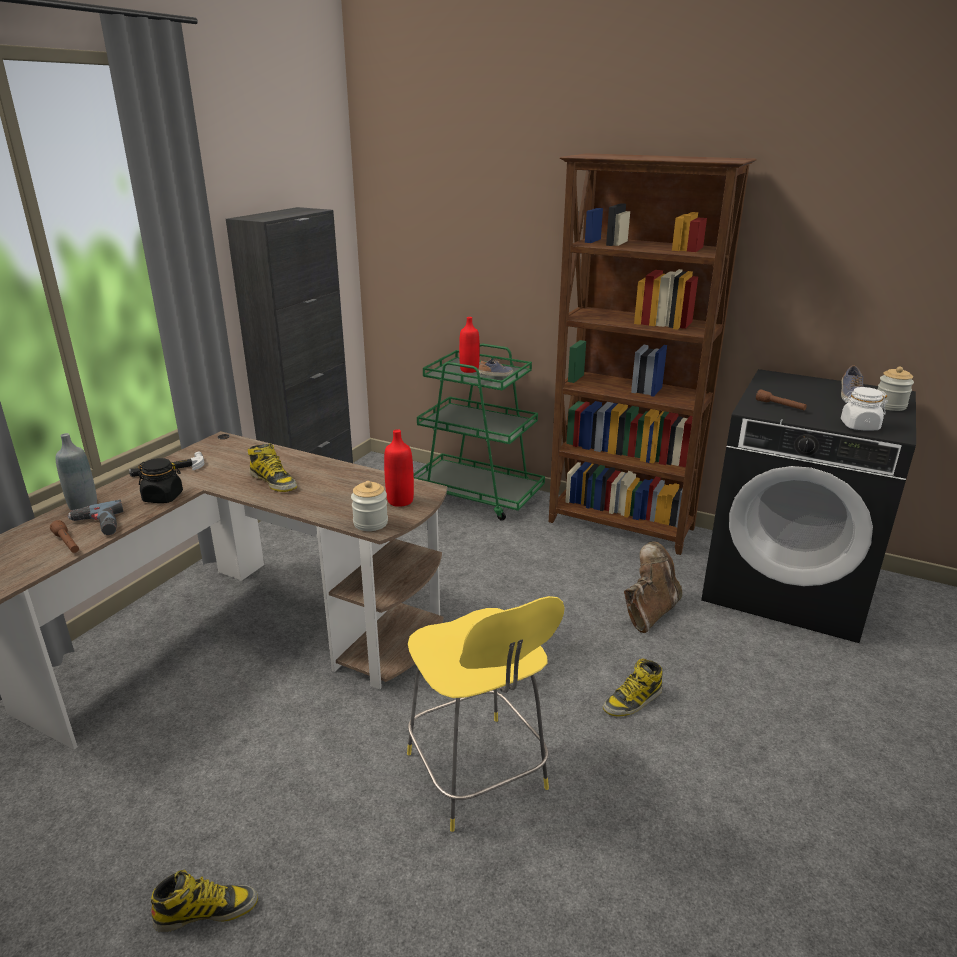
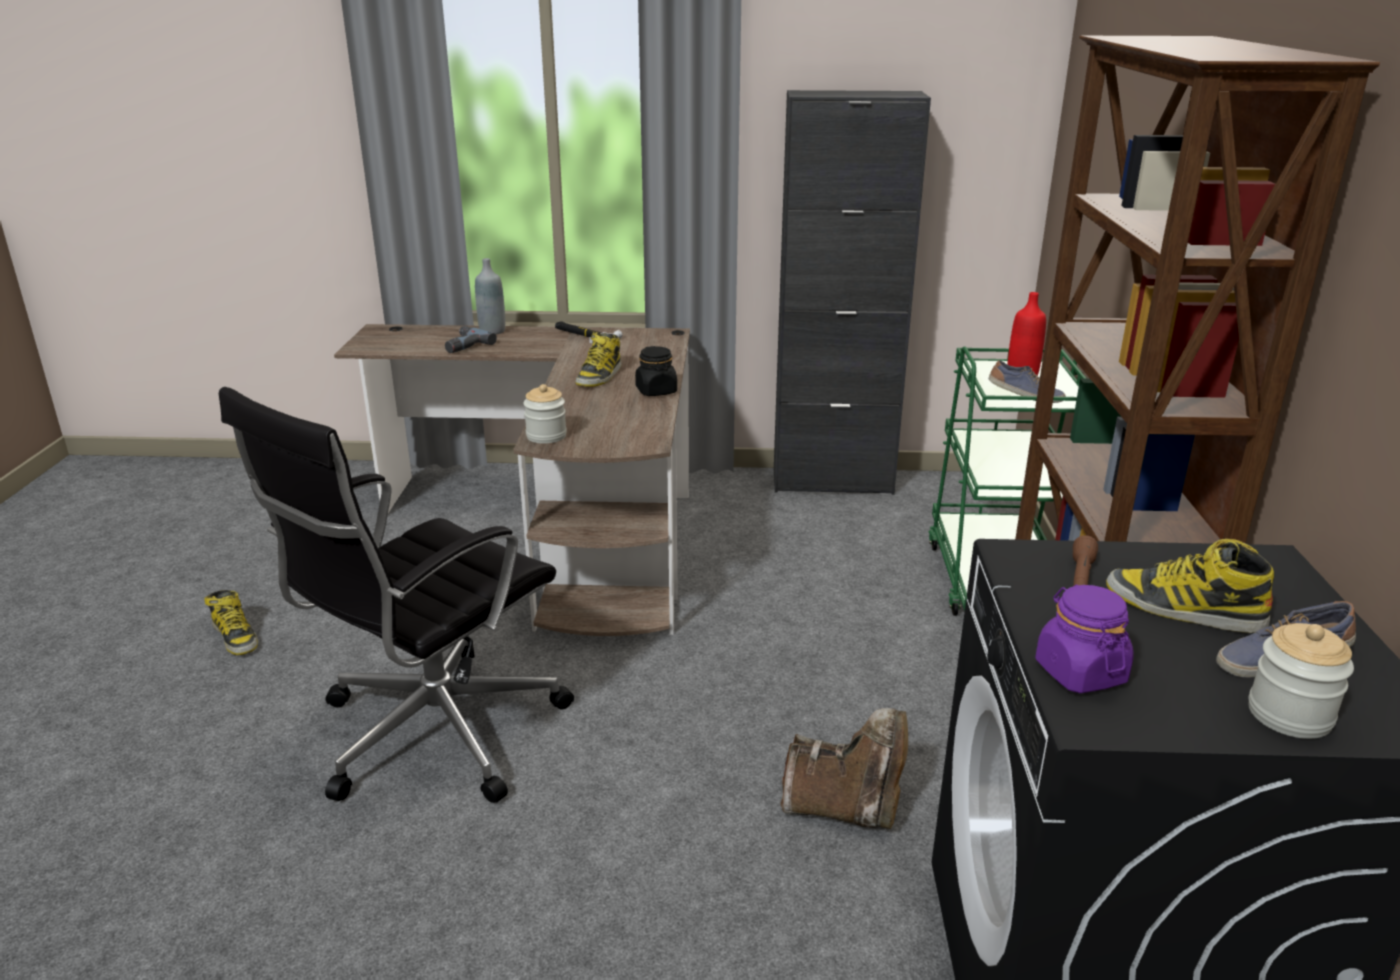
camera: 65 degrees right, 0 degrees up
brown flashlight [50,520,79,553] -> none
black jar [137,458,183,503] -> black jar moved to [635,346,677,396]
red bottle [384,429,414,507] -> none
yellow stool [407,596,565,832] -> black office chair [219,387,574,803]
boot [603,658,663,717] -> boot moved to [1106,539,1274,633]
white jar [841,387,888,431] -> purple jar [1035,585,1134,693]

